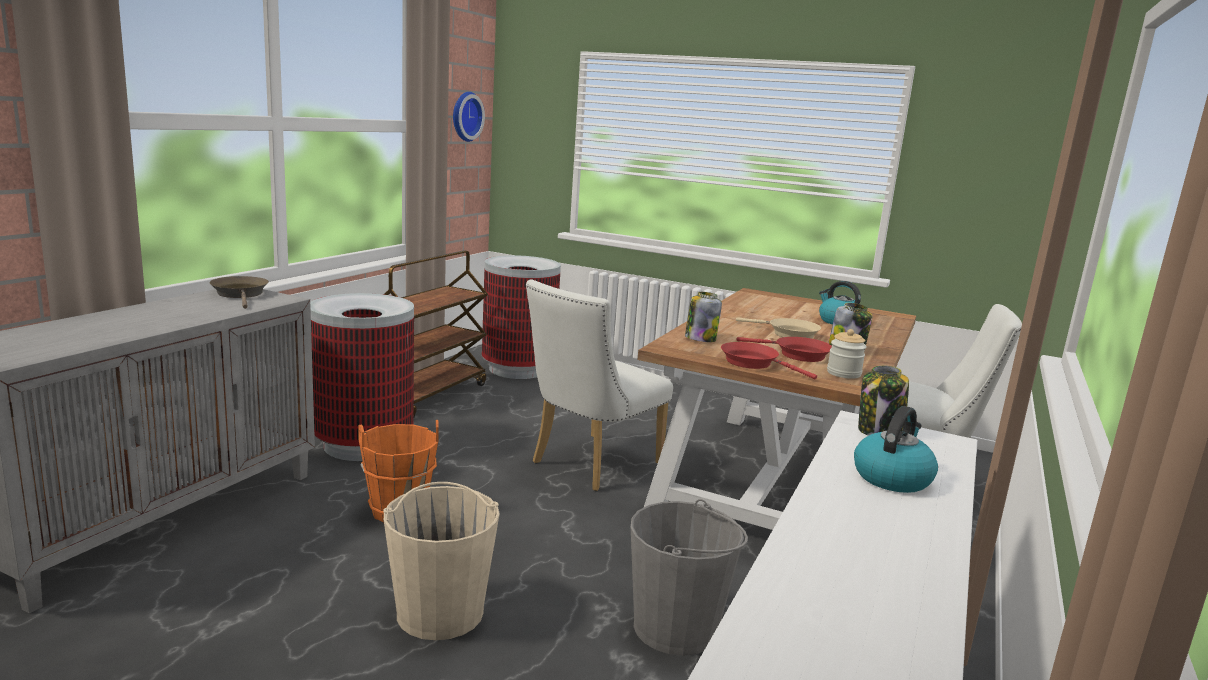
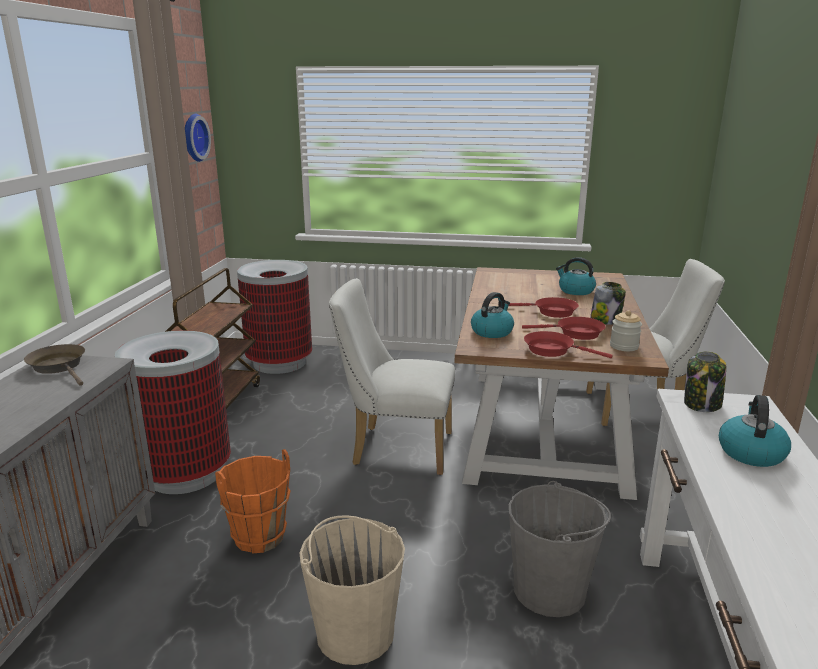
camera: 15 degrees left, 5 degrees up
white chair [526,279,673,491] -> white chair turned 75 degrees clockwise [329,278,455,475]
jar [685,292,722,342] -> kettle [471,292,514,338]
beige frying pan [736,318,821,339] -> red frying pan [509,297,579,318]

